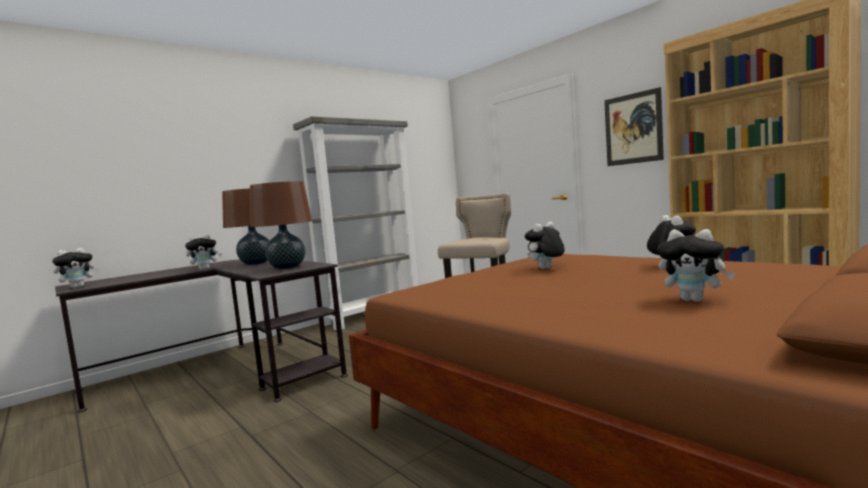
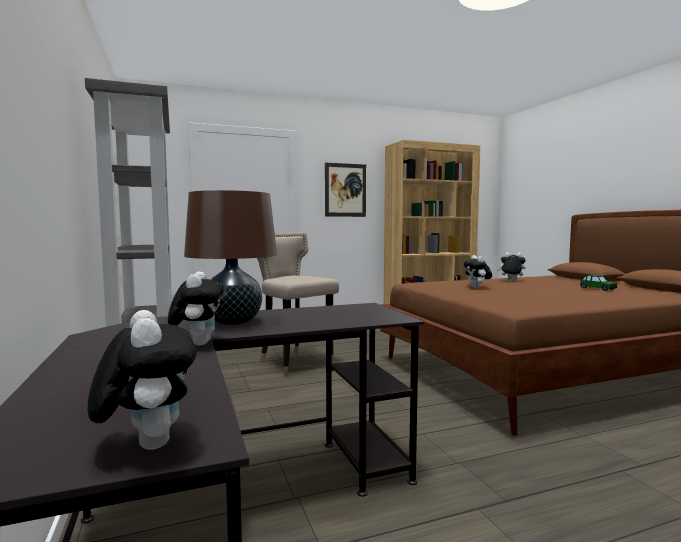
camera: 70 degrees left, 0 degrees up
brown table lamp [250,181,312,269] -> none
plush toy [657,229,735,302] -> toy car [580,275,617,291]

